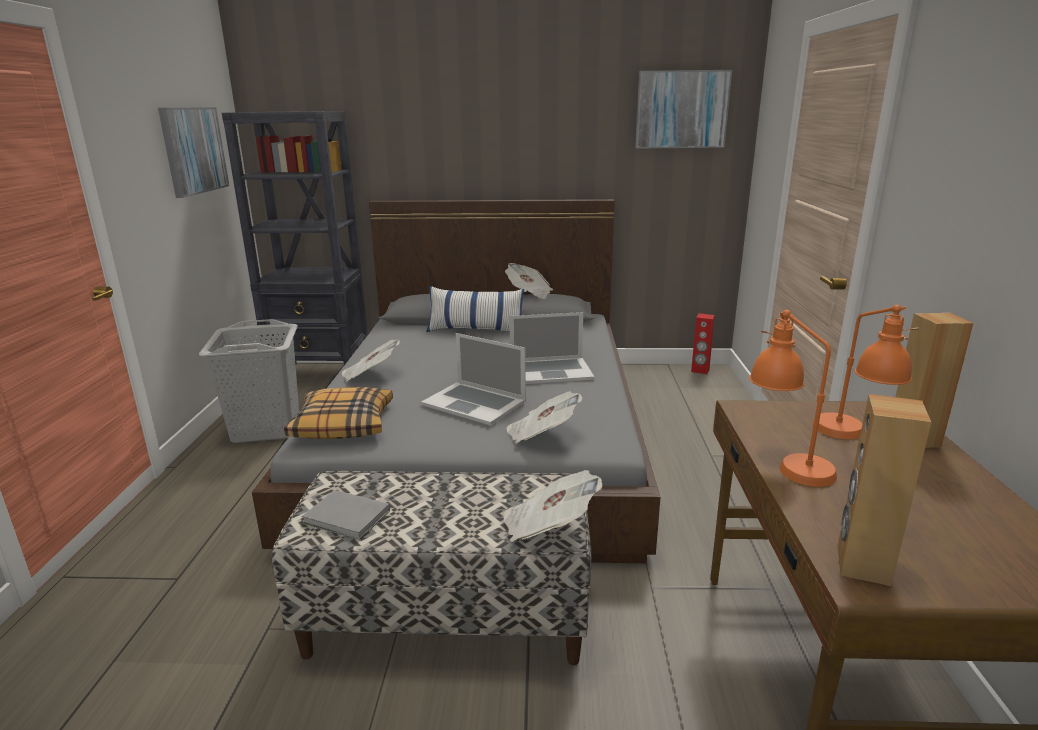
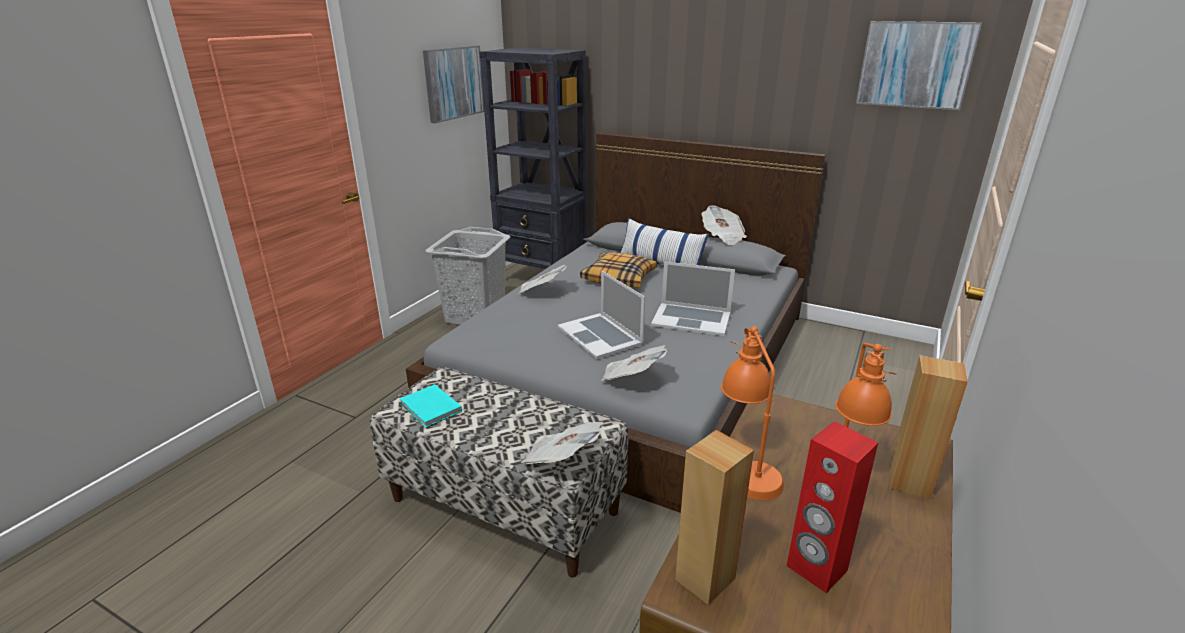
camera: 25 degrees right, 5 degrees up
pillow [284,387,393,439] -> pillow moved to [580,253,657,287]
grey book [302,490,390,540] -> turquoise book [400,384,462,428]
red speaker [691,313,715,374] -> red speaker moved to [787,421,878,593]

